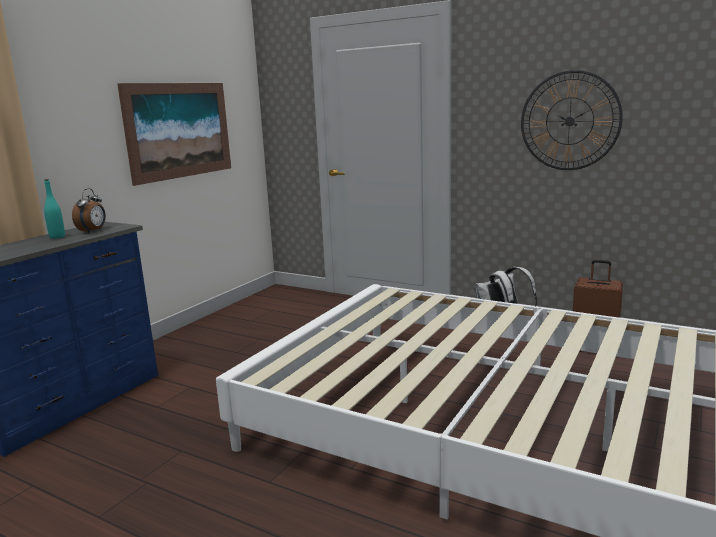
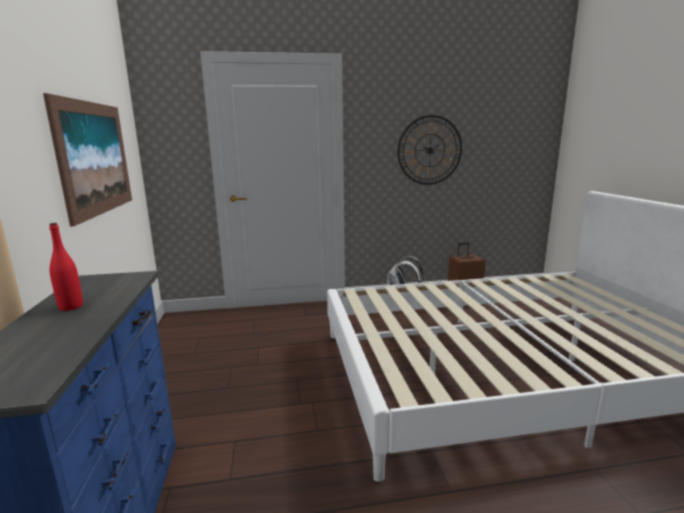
camera: 40 degrees left, 0 degrees up
turquoise bottle [44,179,65,239] -> red bottle [49,223,83,311]
alarm clock [72,188,106,233] -> none

